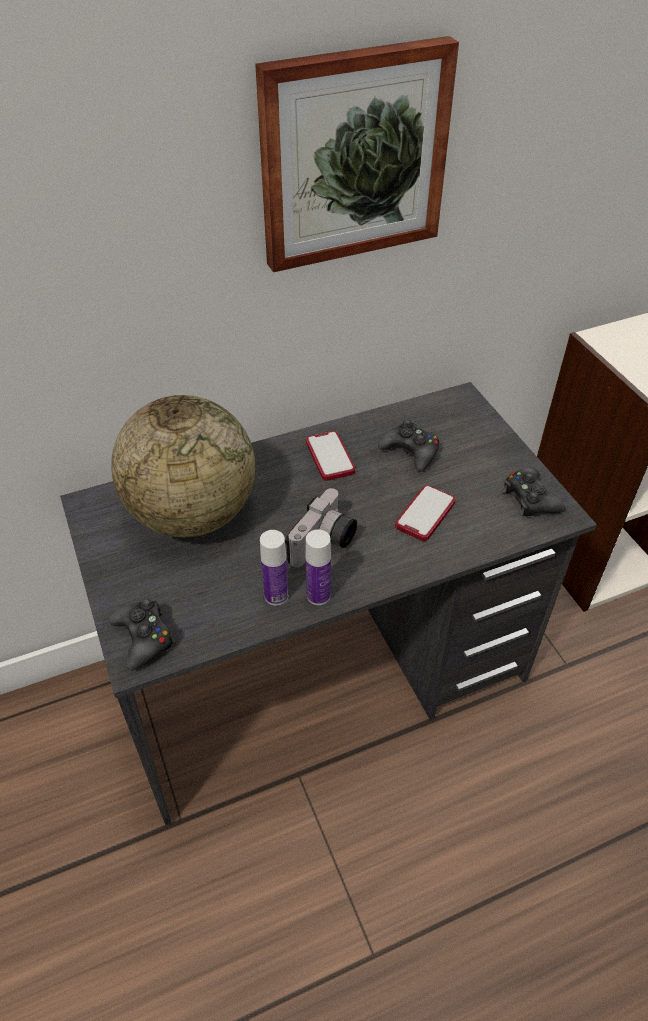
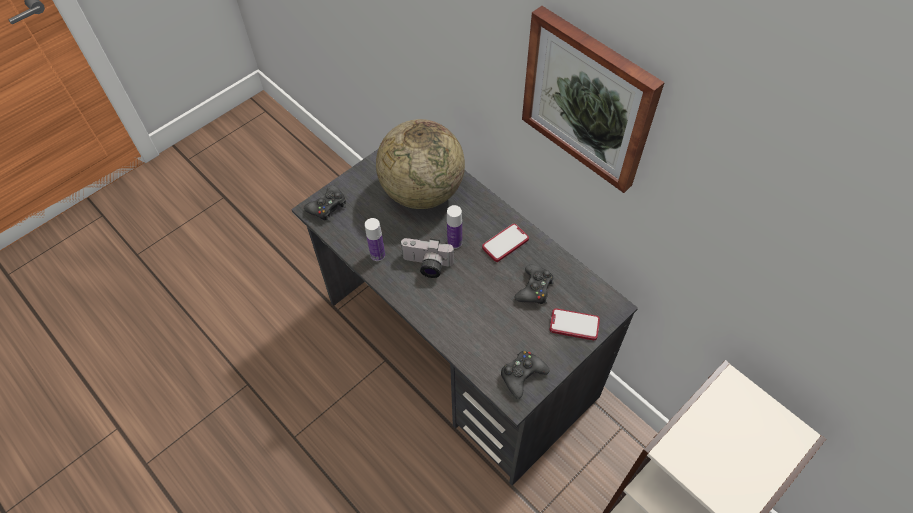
camera: 70 degrees right, 10 degrees up
bottle [305,529,331,605] -> bottle moved to [447,205,462,249]
phone [395,485,456,541] -> phone moved to [550,308,600,340]

